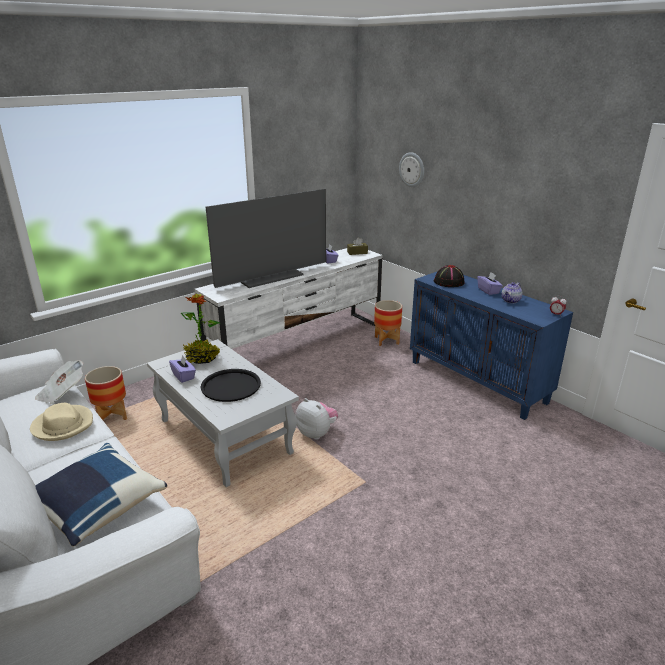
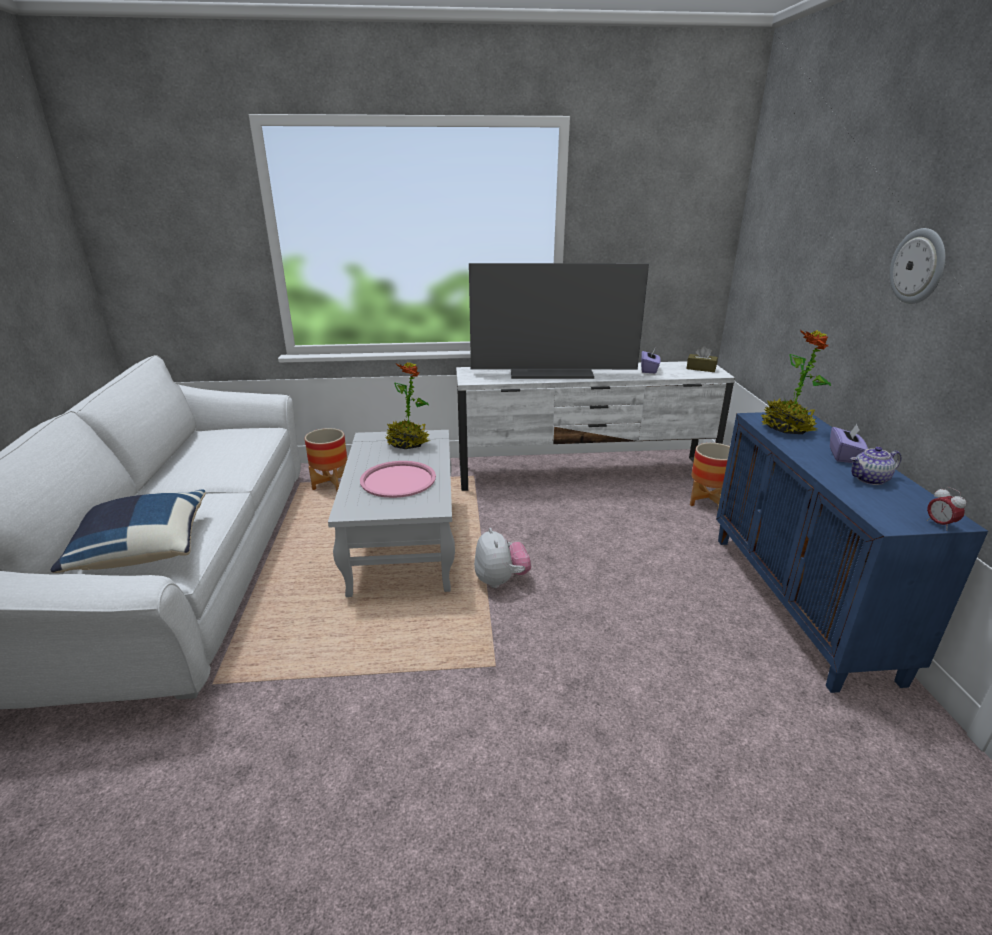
camera: 35 degrees right, 0 degrees up
beige hat [30,403,93,441] -> none
newspaper [35,360,84,404] -> none
purple tissue box [169,355,196,383] -> none
black tray [201,369,261,402] -> pink tray [360,461,436,498]
wall clock [399,152,424,187] -> wall clock moved to [890,228,946,304]
black hat [434,265,464,287] -> potted plant [761,330,831,434]

